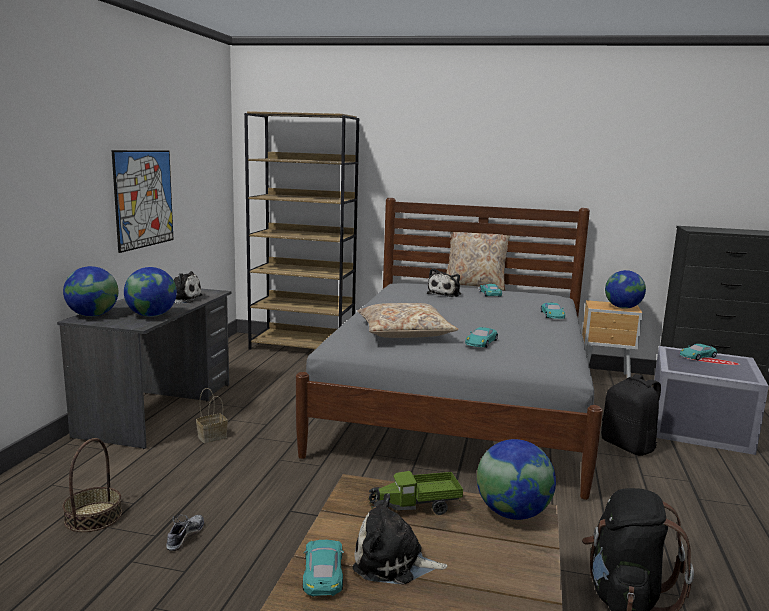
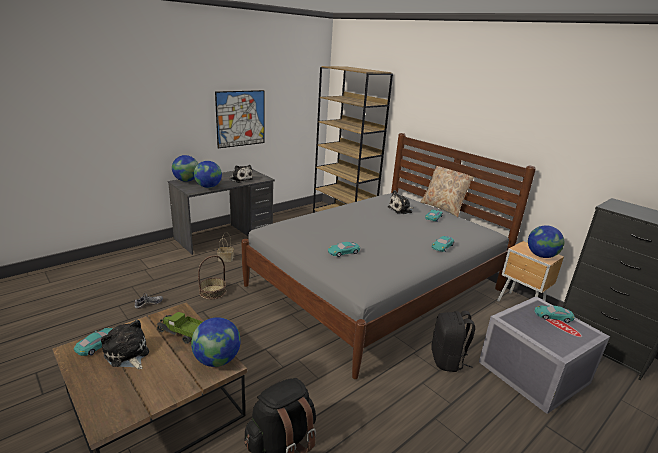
camera: 35 degrees right, 10 degrees up
basket [63,438,122,532] -> basket moved to [198,255,226,299]
beige pillow [357,303,458,338] -> none

